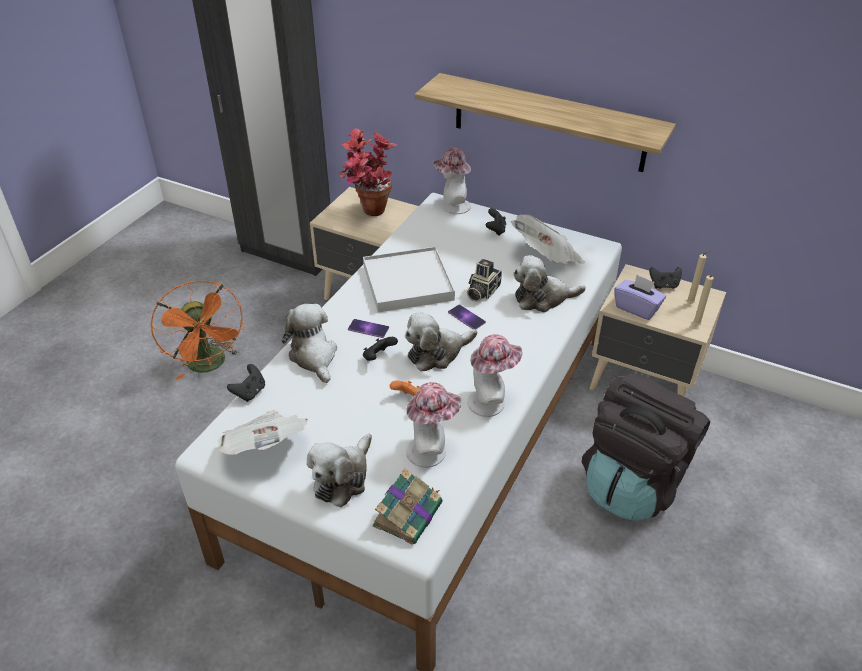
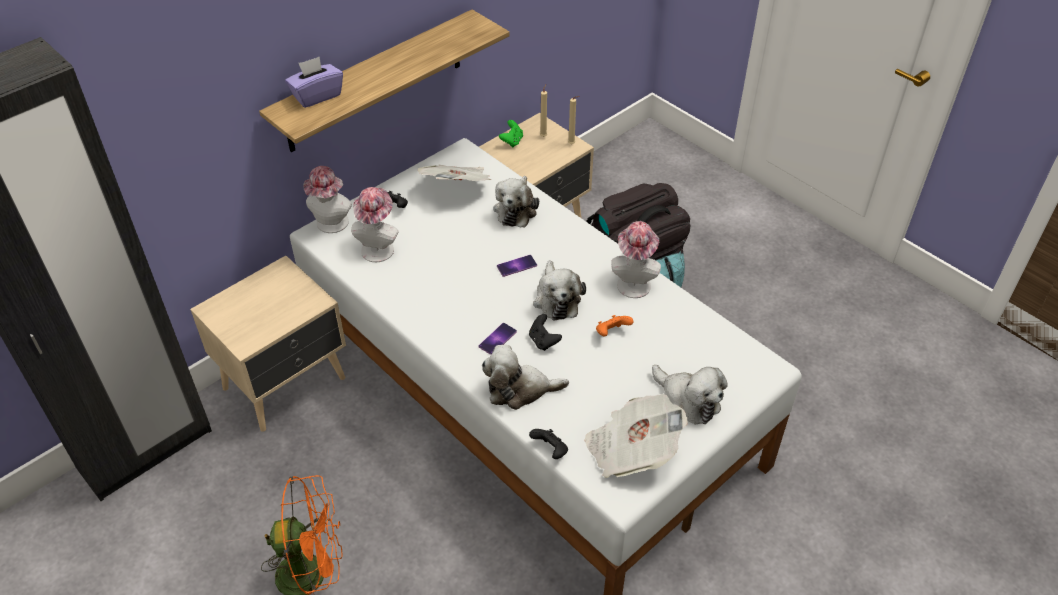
camera: 70 degrees left, 5 degrees up
potted plant [339,128,397,216] -> none
white tray [363,246,455,312] -> none
book [373,468,443,545] -> none
hat [406,382,462,468] -> hat moved to [351,187,399,262]
camera [467,259,502,302] -> none
purple tissue box [614,275,666,320] -> purple tissue box moved to [285,57,343,108]
black game controller [649,267,682,289] -> green game controller [499,120,523,147]

